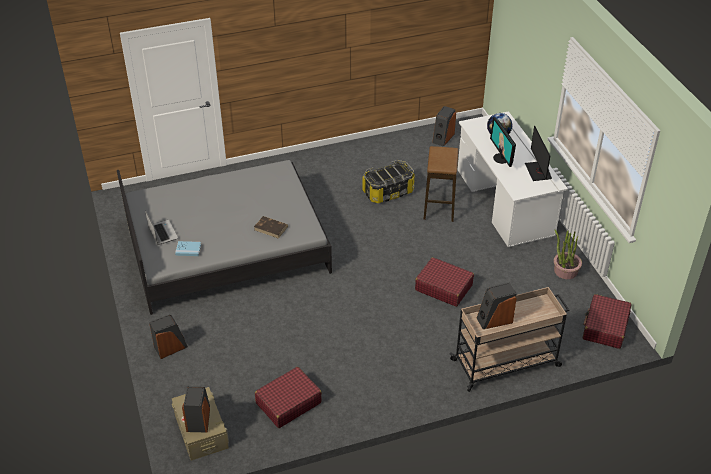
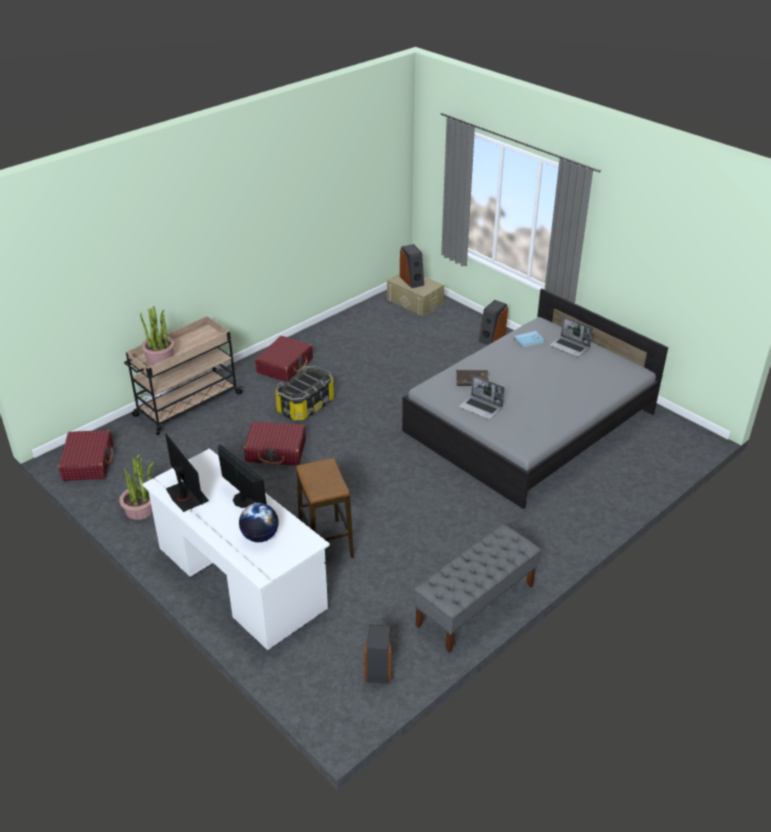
camera: 155 degrees right, 5 degrees down
red suitcase [255,367,322,428] -> red suitcase moved to [255,336,313,382]
storage box [363,160,415,203] -> storage box moved to [276,365,334,421]
speaker [477,283,517,329] -> none
none -> potted plant [140,306,175,365]
none -> grey bench [414,524,541,653]
none -> laptop [459,375,505,420]

